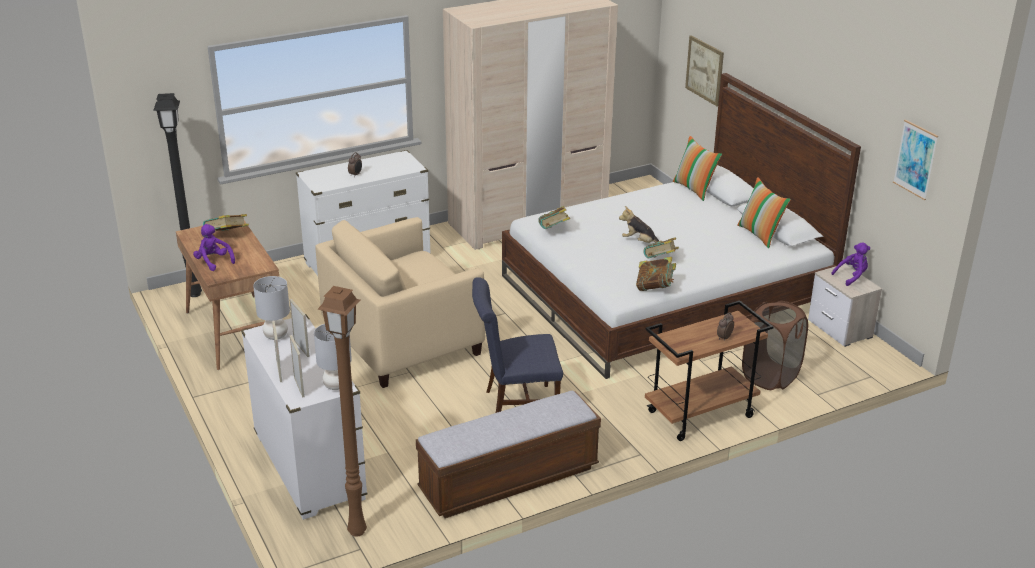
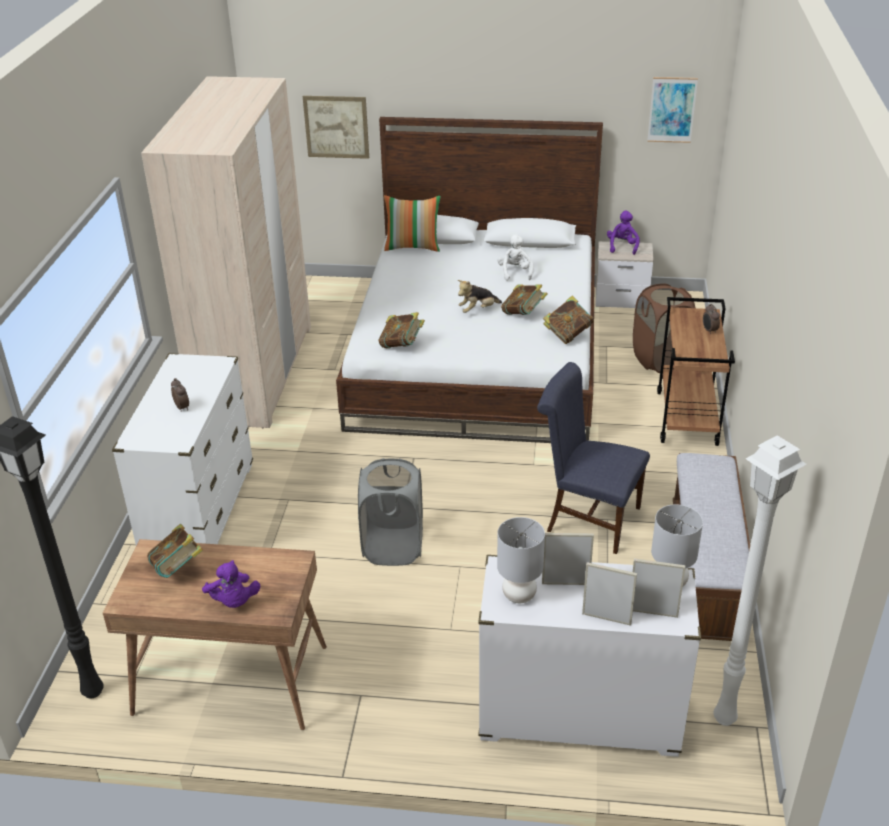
camera: 55 degrees left, 5 degrees up
purple plush toy [193,224,235,271] -> purple plush toy turned 105 degrees counterclockwise [202,560,260,608]
beige armchair [315,217,485,388] -> grey laundry basket [358,458,423,566]
brown floor lamp [317,286,367,537] -> white floor lamp [713,435,806,726]
blue chair [472,277,563,413] -> blue chair turned 90 degrees clockwise [537,362,650,554]
pillow [737,177,791,248] -> none
none -> white plush toy [497,234,534,281]

